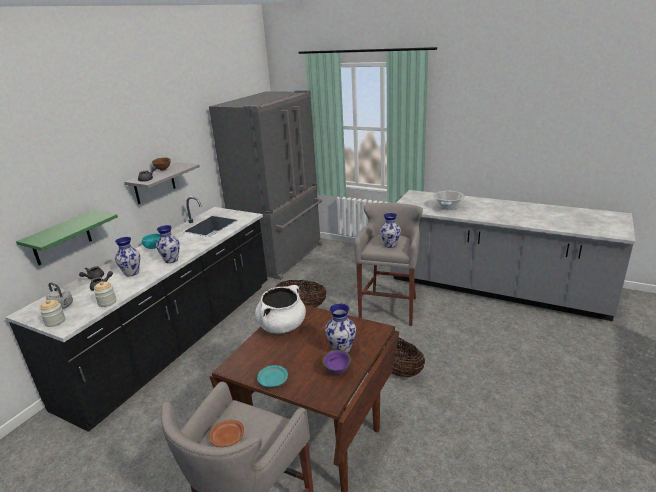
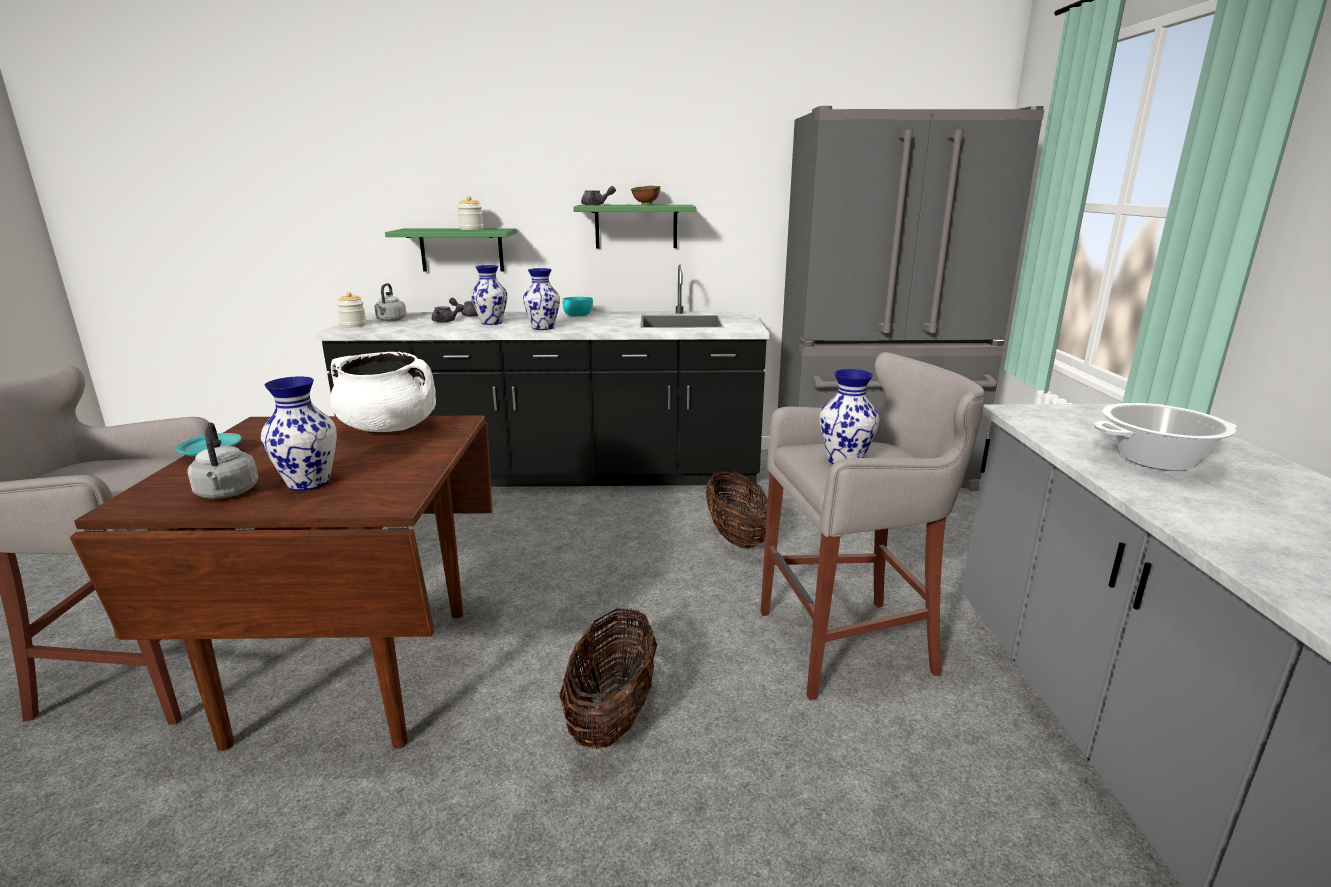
camera: 60 degrees right, 5 degrees down
jar [94,281,117,307] -> jar moved to [458,196,484,230]
grey shelf [124,162,200,204] -> green shelf [573,205,696,248]
brown plate [209,420,244,447] -> none
purple bowl [322,349,351,374] -> grey kettle [188,423,259,499]

